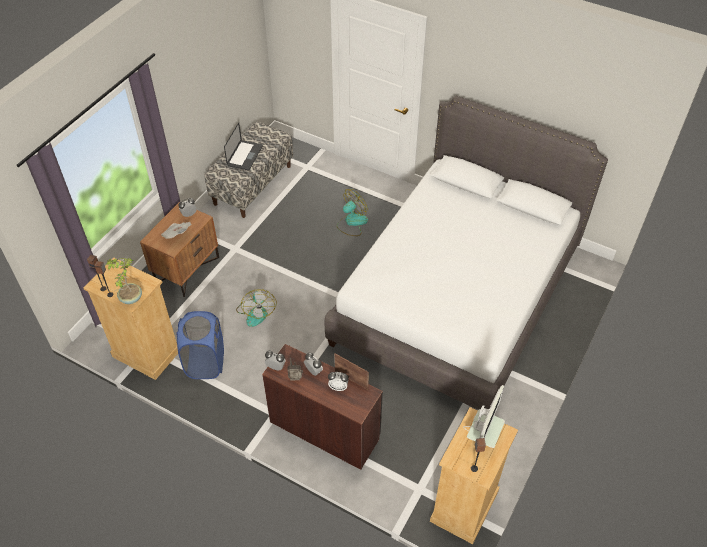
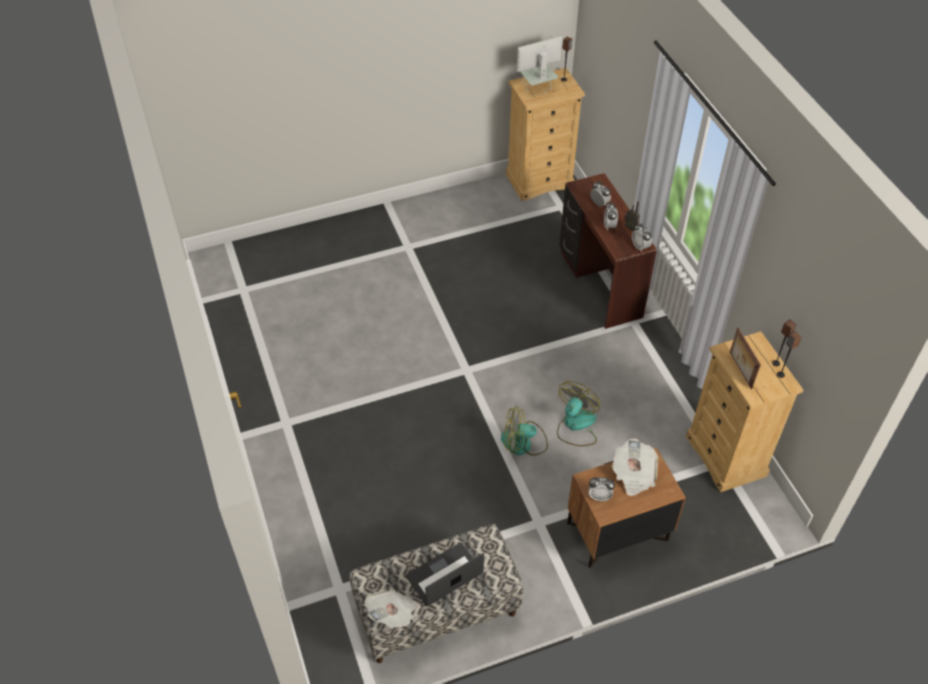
camera: 140 degrees left, 0 degrees up
potted plant [106,258,142,304] -> none
blue laundry basket [176,311,224,379] -> none
white bed [325,96,608,410] -> none
picture frame [334,353,369,390] -> picture frame moved to [730,327,761,390]
fan [337,189,368,236] -> fan moved to [501,406,548,456]
none -> newspaper [364,589,419,628]

